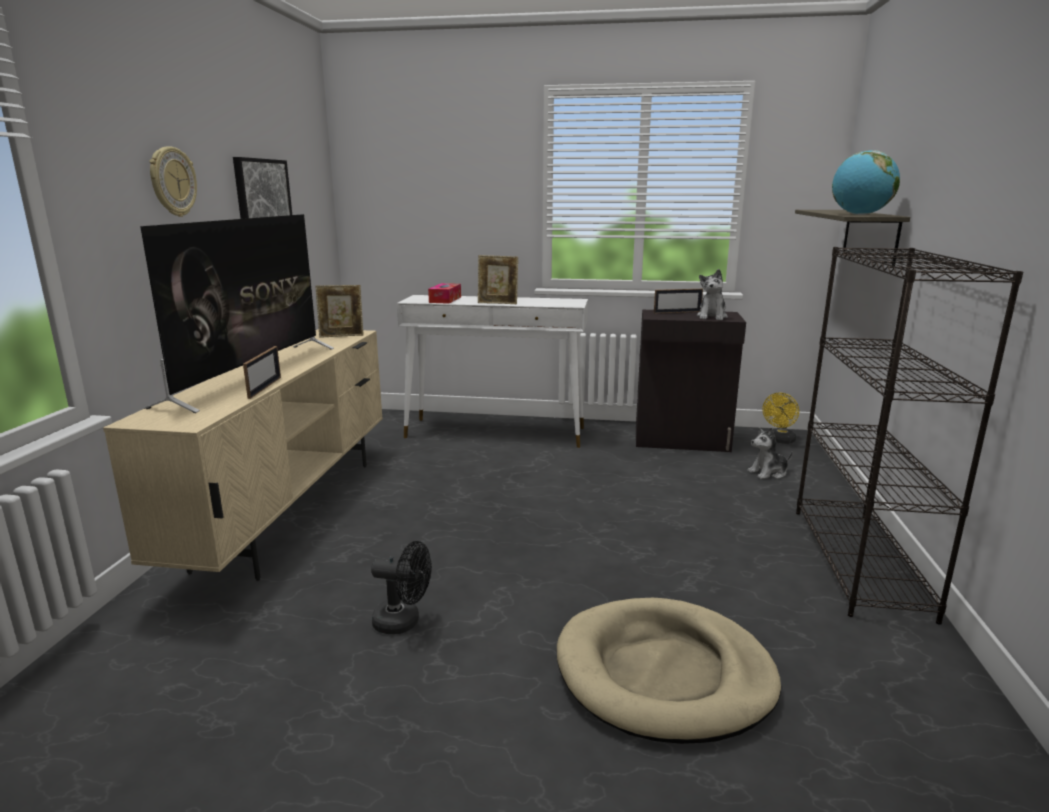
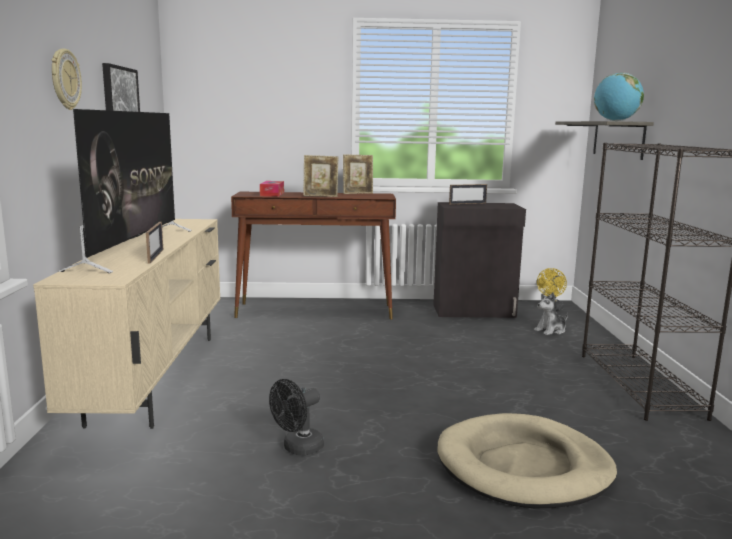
camera: 10 degrees left, 5 degrees down
picture frame [315,285,364,338] -> picture frame moved to [343,154,373,194]
black fan [371,541,432,634] -> black fan turned 135 degrees clockwise [269,379,324,455]
white console table [397,295,588,448] -> brown console table [231,192,396,319]
plush toy [697,269,728,320] -> none

